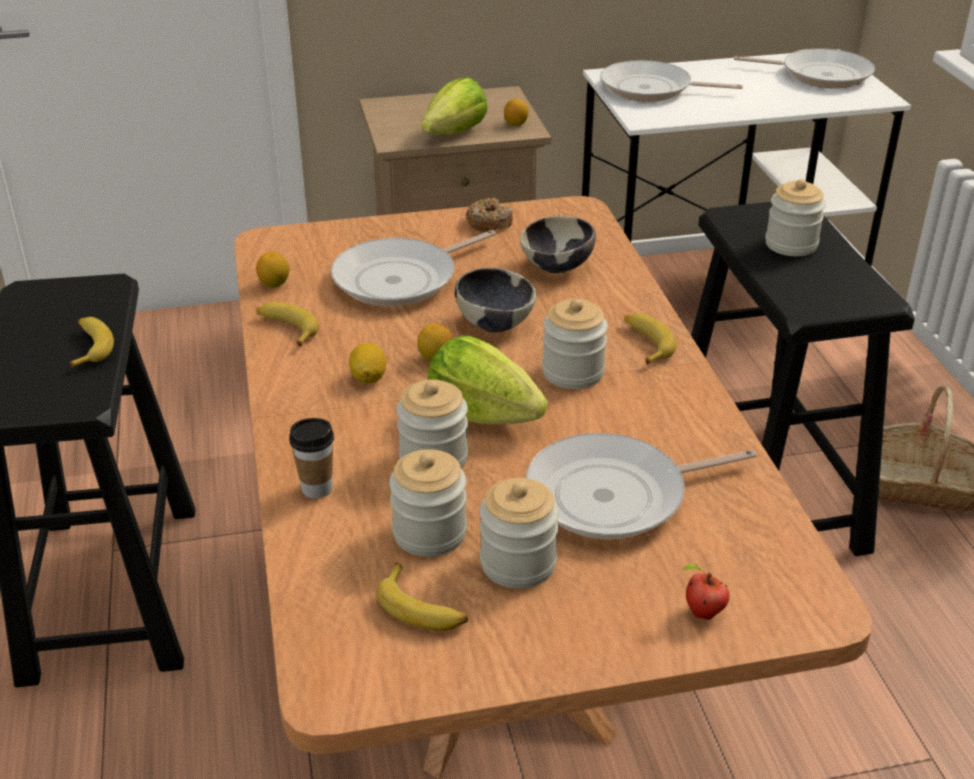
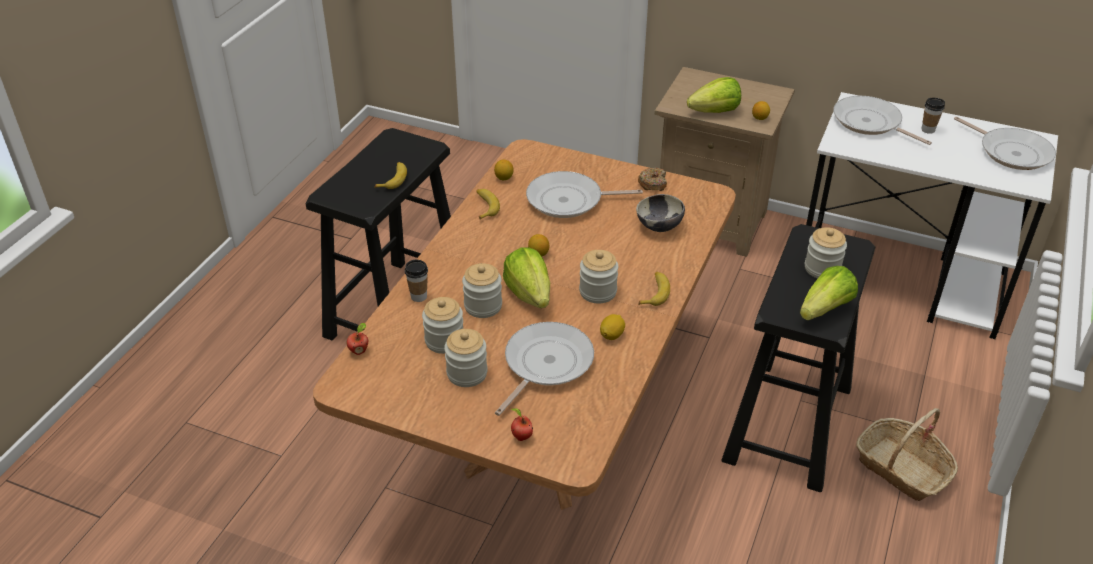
camera: 35 degrees right, 5 degrees up
lemon [349,343,386,383] -> lemon moved to [600,314,625,340]
banana [377,563,468,631] -> none
bowl [455,268,536,333] -> none
frying pan [525,433,757,539] -> frying pan turned 105 degrees clockwise [495,322,594,416]
none -> apple [347,323,368,355]
none -> lettuce [800,266,858,320]
none -> cup [922,98,945,134]

